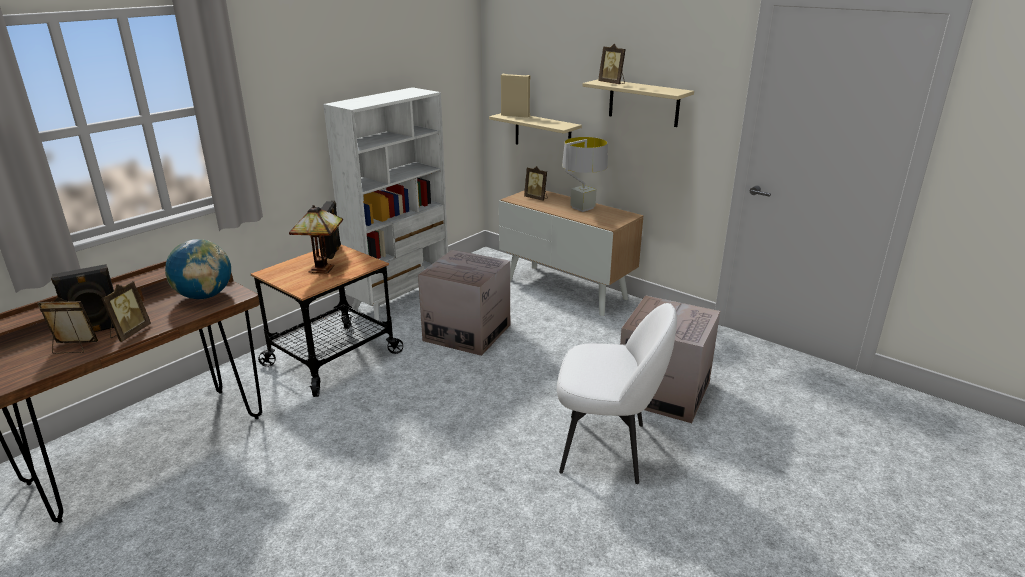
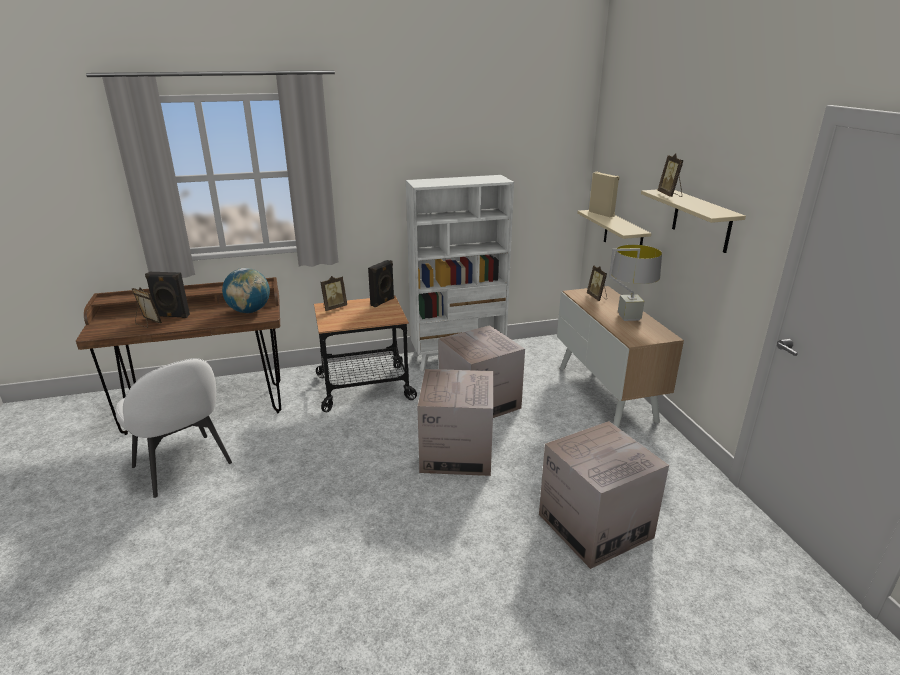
camera: 35 degrees right, 0 degrees up
picture frame [101,281,151,342] -> picture frame moved to [321,276,347,311]
table lamp [289,205,343,274] -> none
white chair [557,303,677,484] -> white chair moved to [116,358,232,498]
none -> cardboard box [417,369,493,476]

